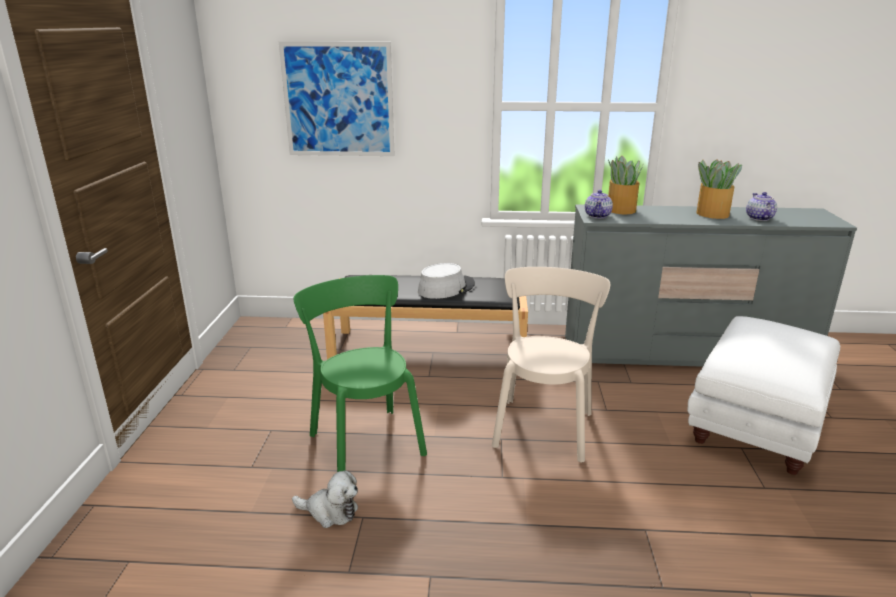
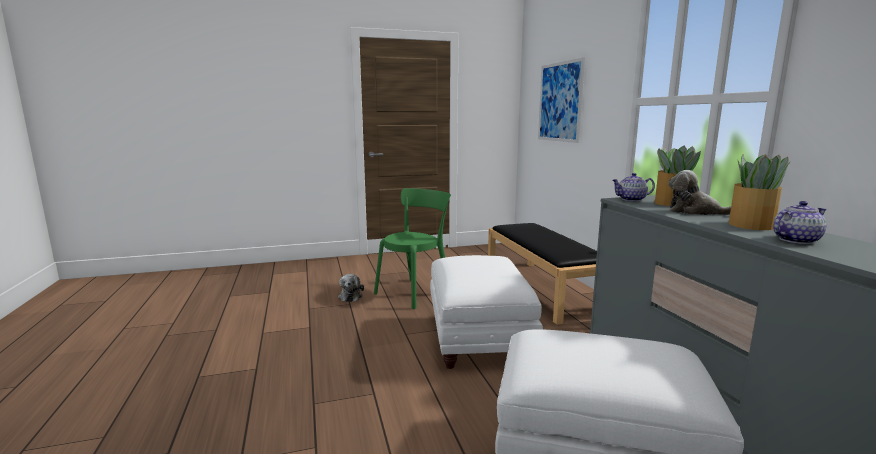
camera: 70 degrees right, 10 degrees down
grey hat [418,263,475,299] -> none
beige chair [492,267,610,462] -> white ottoman [430,255,543,369]
none -> plush toy [668,170,731,215]

